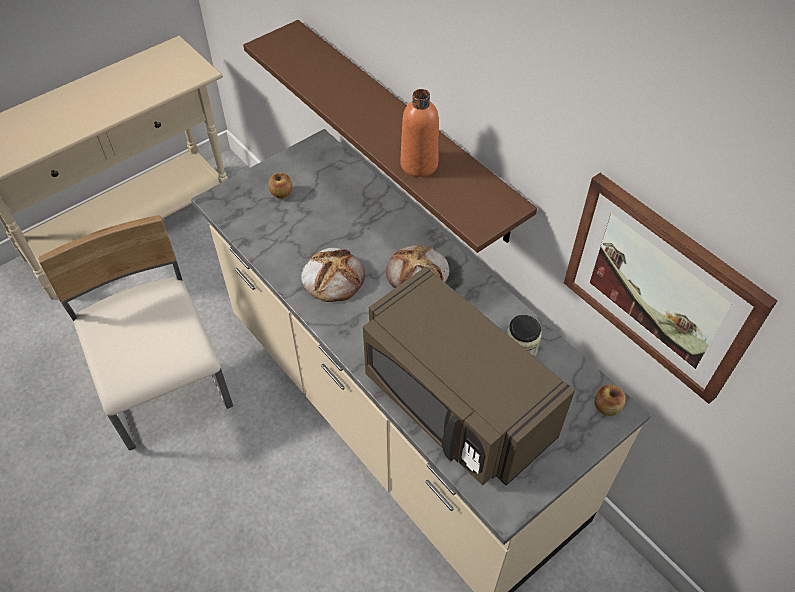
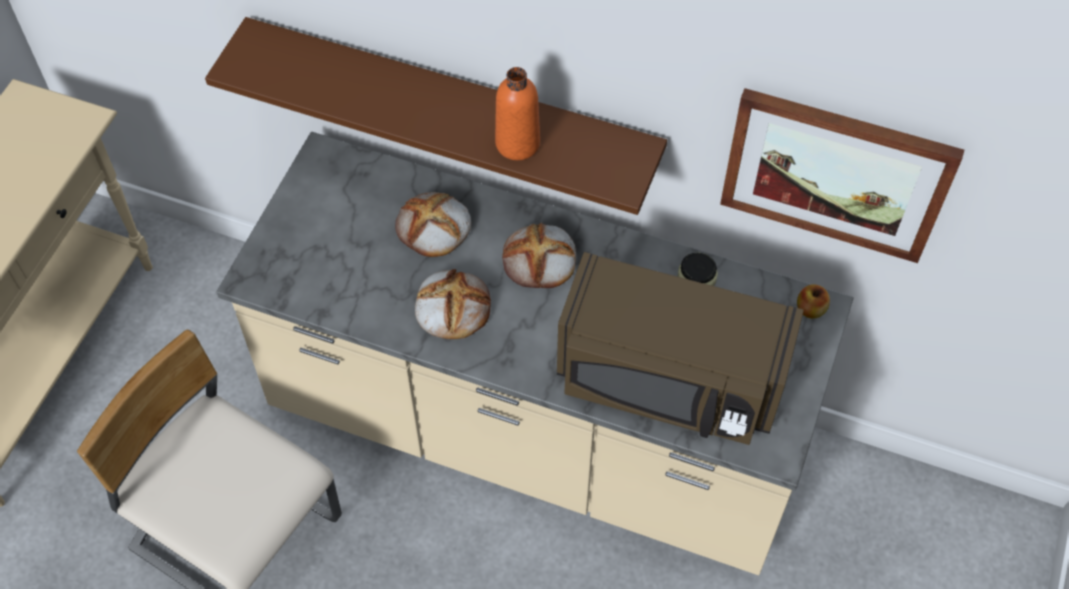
camera: 30 degrees left, 5 degrees up
apple [269,173,293,199] -> none
none -> bread [395,192,471,257]

